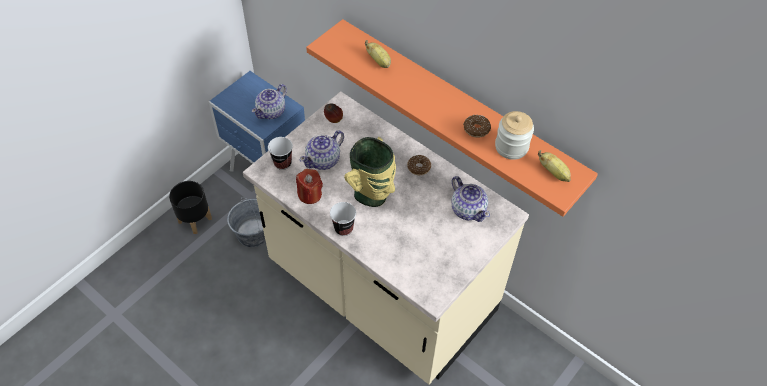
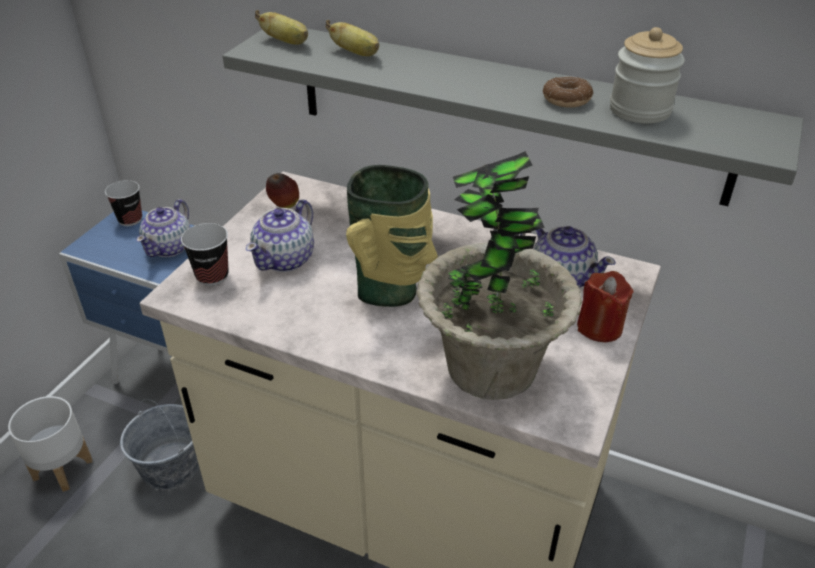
camera: 15 degrees left, 15 degrees down
black planter [169,181,212,234] -> white planter [8,396,93,492]
red candle [296,169,323,204] -> red candle moved to [577,271,634,342]
orange shelf [306,19,598,217] -> grey shelf [223,29,803,206]
cup [330,202,356,236] -> cup moved to [105,180,142,226]
donut [407,155,431,175] -> none
banana [538,150,571,182] -> banana moved to [255,10,308,45]
none -> potted plant [417,151,582,400]

